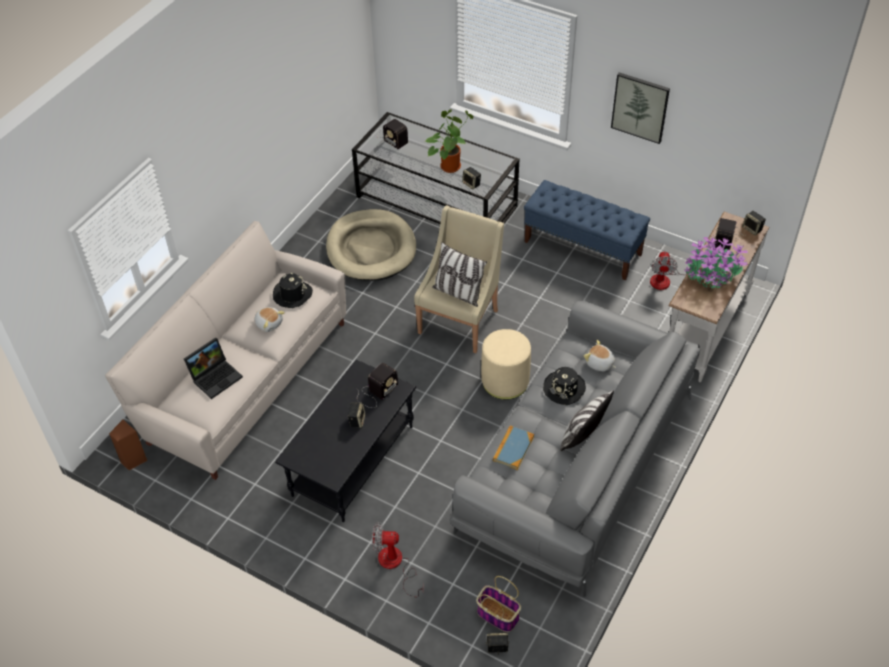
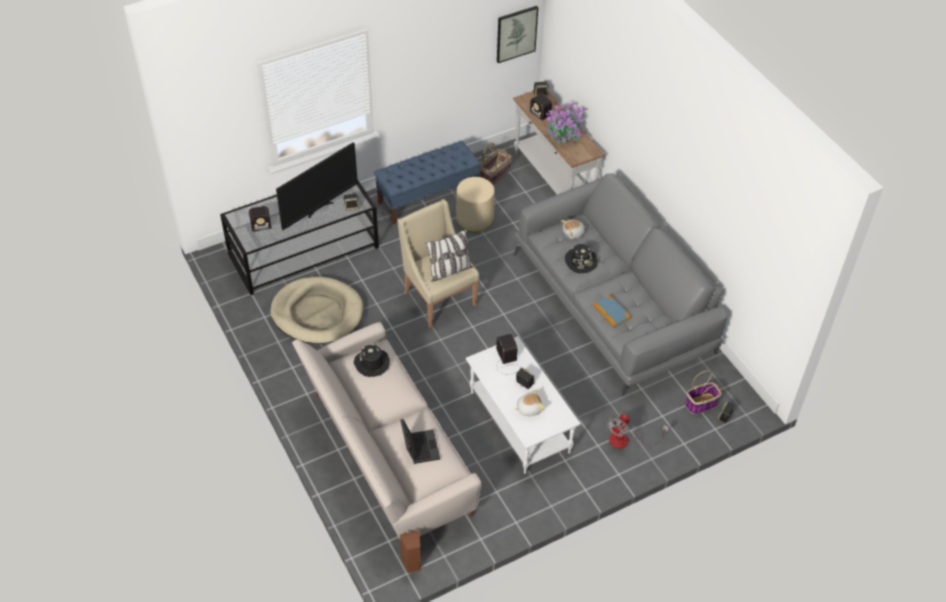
camera: 60 degrees left, 0 degrees up
plush toy [254,307,285,332] -> plush toy moved to [514,389,544,416]
black coffee table [275,360,416,522] -> white coffee table [466,336,581,474]
potted plant [425,109,474,173] -> television [276,142,358,230]
beige ottoman [481,329,531,400] -> beige ottoman moved to [456,177,495,232]
pillow [560,390,614,451] -> none
picture [611,72,670,144] -> picture moved to [497,6,538,63]
fan [650,250,701,290] -> basket [479,143,512,185]

